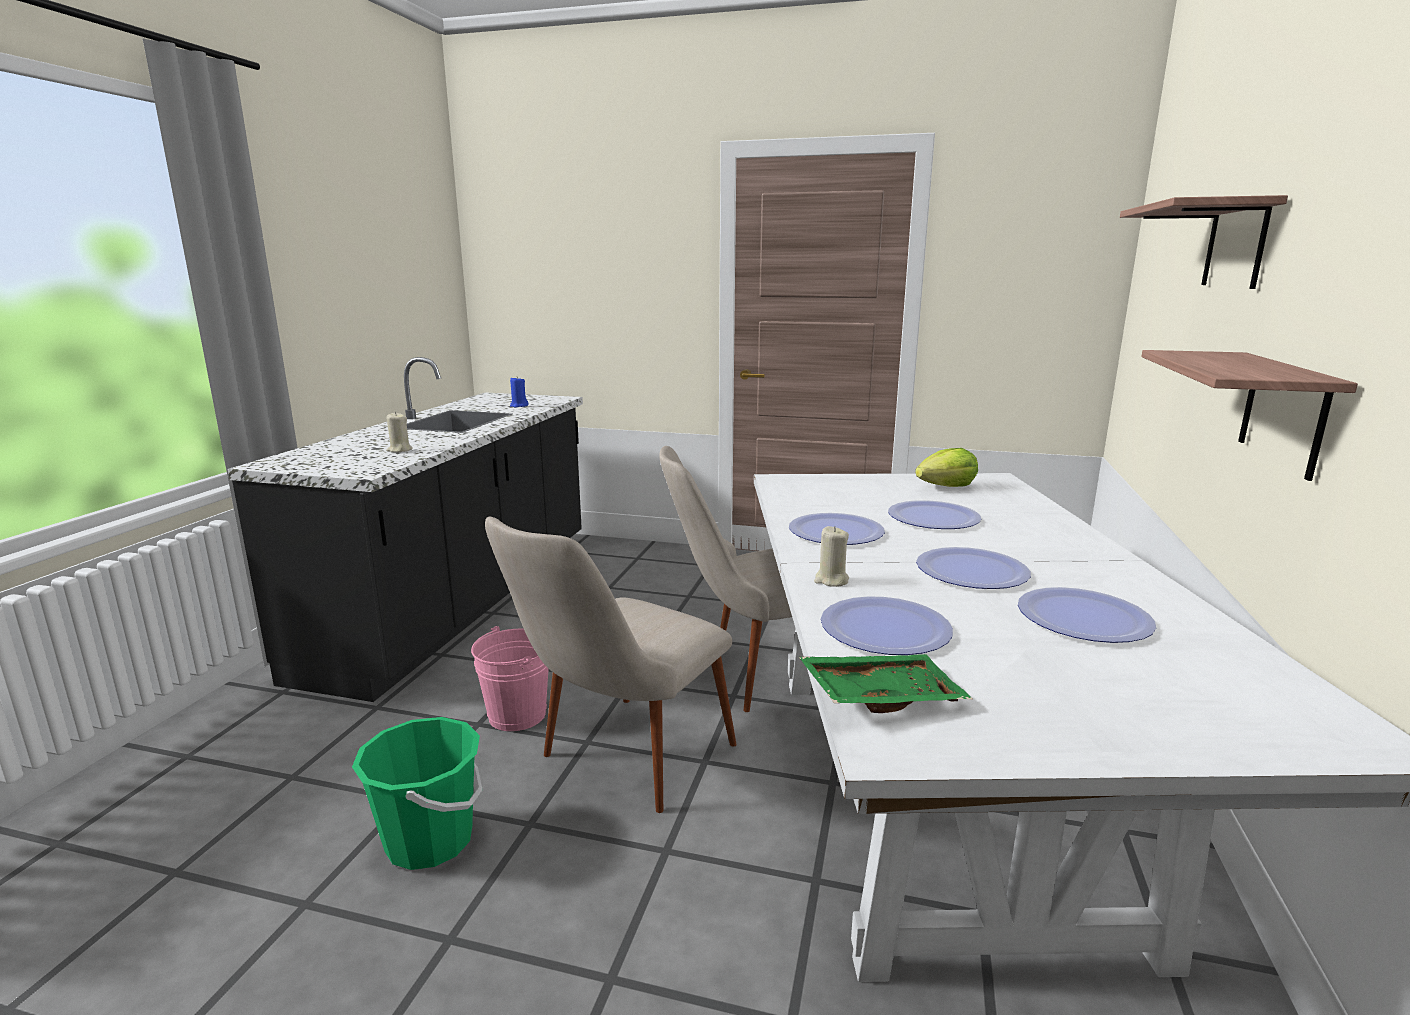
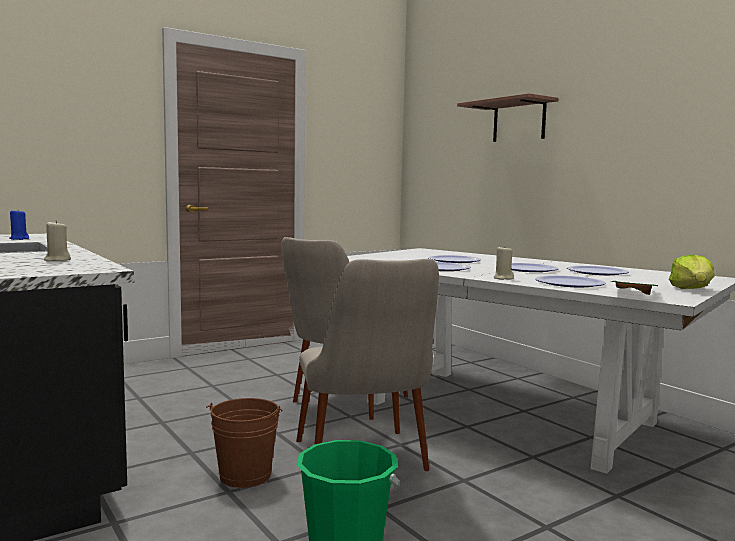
camera: 50 degrees left, 10 degrees down
pink bucket [471,626,549,731] -> brown bucket [206,398,282,488]
lettuce [915,448,978,487] -> lettuce moved to [669,254,715,289]
shelf [1141,350,1358,481] -> none

